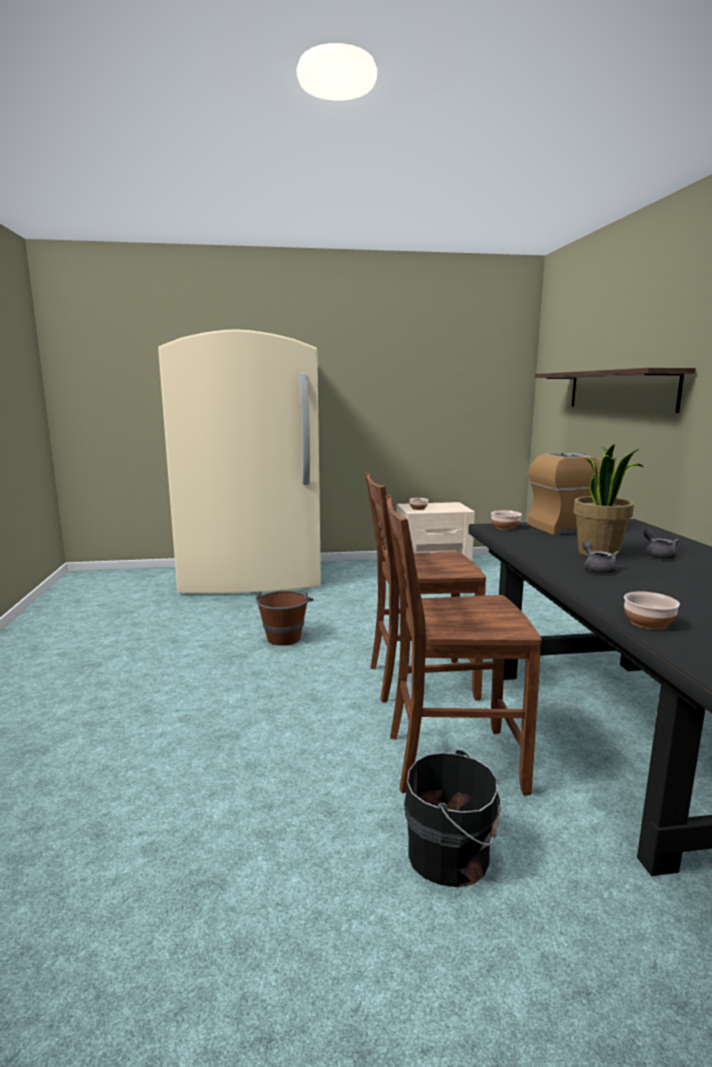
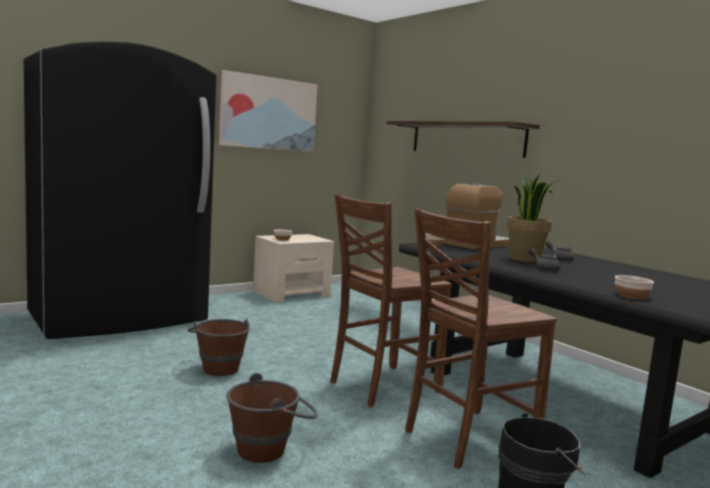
camera: 30 degrees left, 5 degrees down
beige fridge [158,329,321,593] -> black fridge [24,41,216,339]
none -> picture [219,70,317,152]
none -> brown bucket [226,373,318,463]

